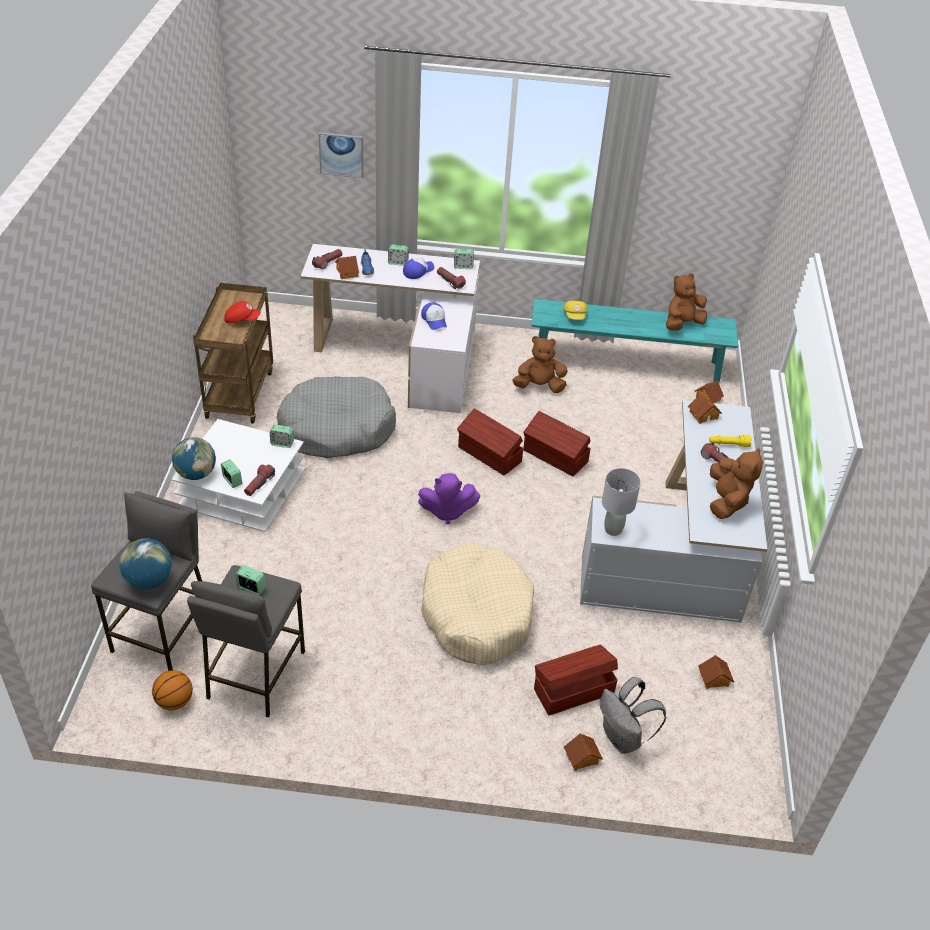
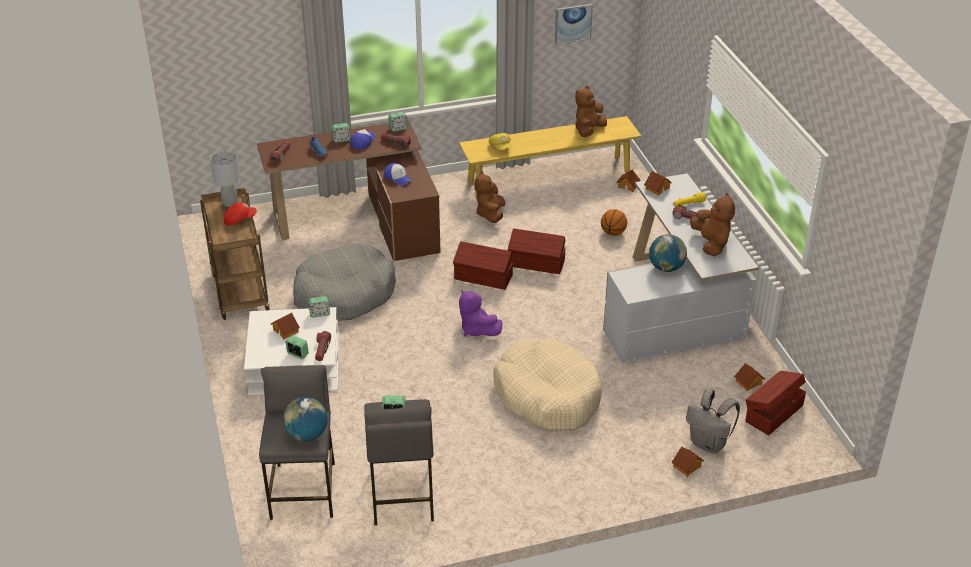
camera: 20 degrees left, 5 degrees down
basketball [152,670,193,710] -> basketball moved to [601,209,627,236]
globe [172,437,216,480] -> globe moved to [649,234,687,272]
white desk [301,244,480,413] -> brown desk [257,120,441,261]
picture [319,132,364,178] -> picture moved to [555,4,593,44]
toy house [335,256,359,279] -> toy house moved to [271,313,300,340]
purple plush toy [418,473,480,524] -> purple plush toy turned 75 degrees clockwise [459,289,503,337]
brown plush toy [513,336,568,393] -> brown plush toy turned 60 degrees counterclockwise [474,171,505,223]
turquoise bench [531,299,739,383] -> yellow bench [459,116,641,198]
brown storage box [534,644,618,715] -> brown storage box moved to [745,371,806,435]
grey table lamp [602,468,641,536] -> grey table lamp moved to [210,151,240,207]

